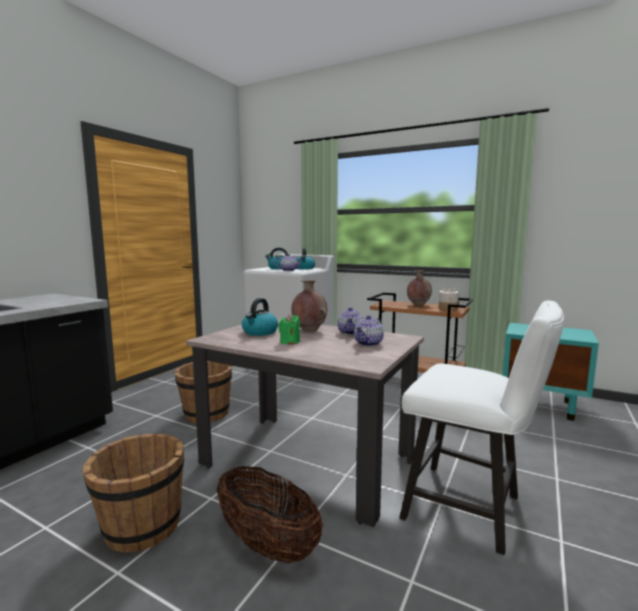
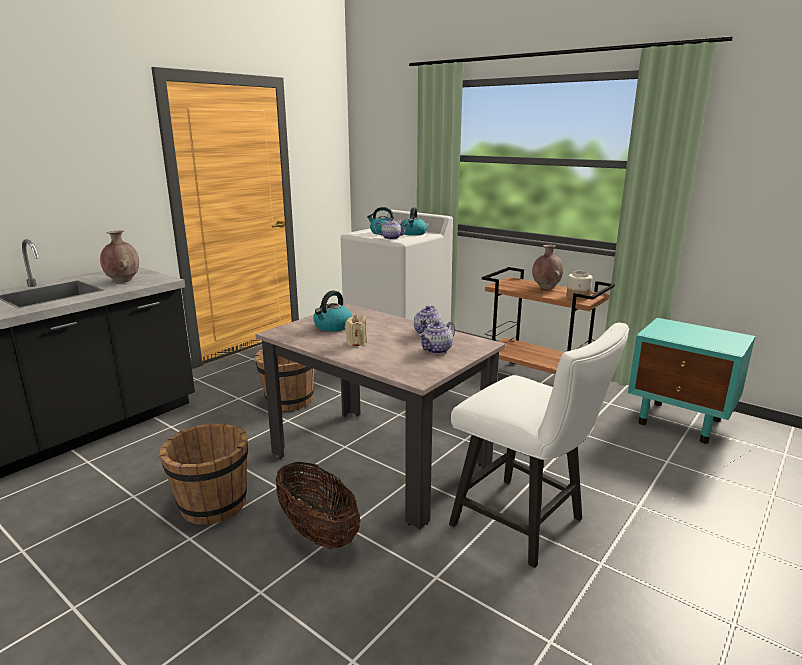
camera: 10 degrees right, 10 degrees up
green candle [278,314,300,345] -> beige candle [345,315,367,346]
brown vase [291,279,327,332] -> brown vase moved to [100,231,139,283]

